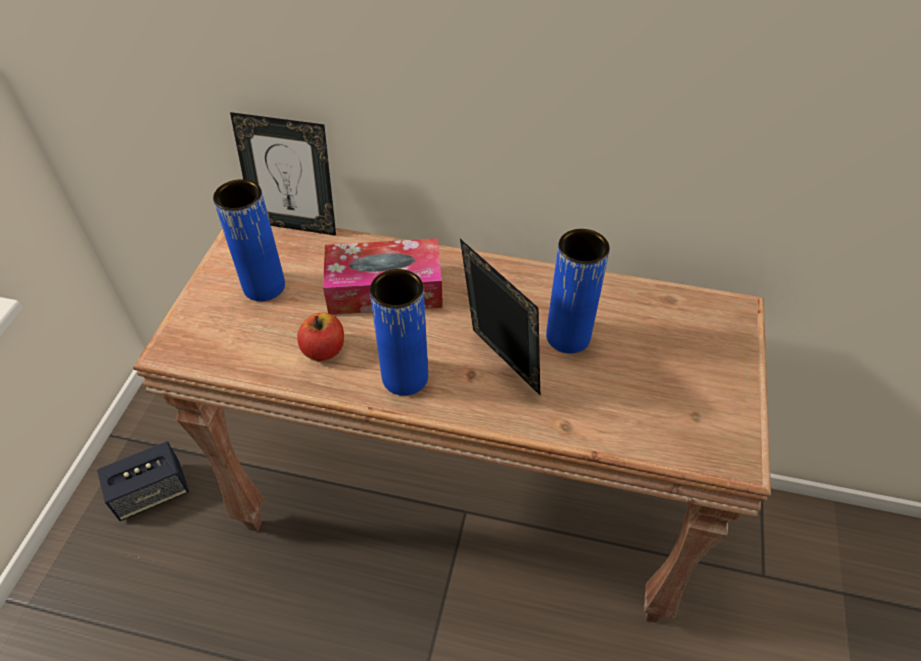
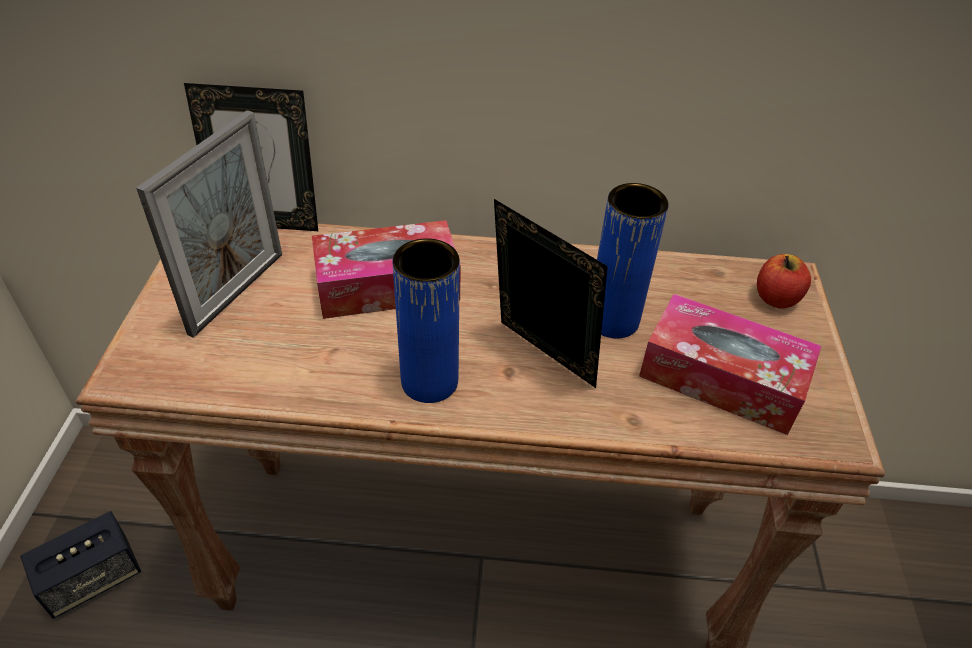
camera: 10 degrees left, 5 degrees down
blue vase [213,179,285,301] -> picture frame [136,110,282,338]
apple [297,312,344,361] -> apple moved to [757,254,811,309]
none -> tissue box [639,294,822,435]

